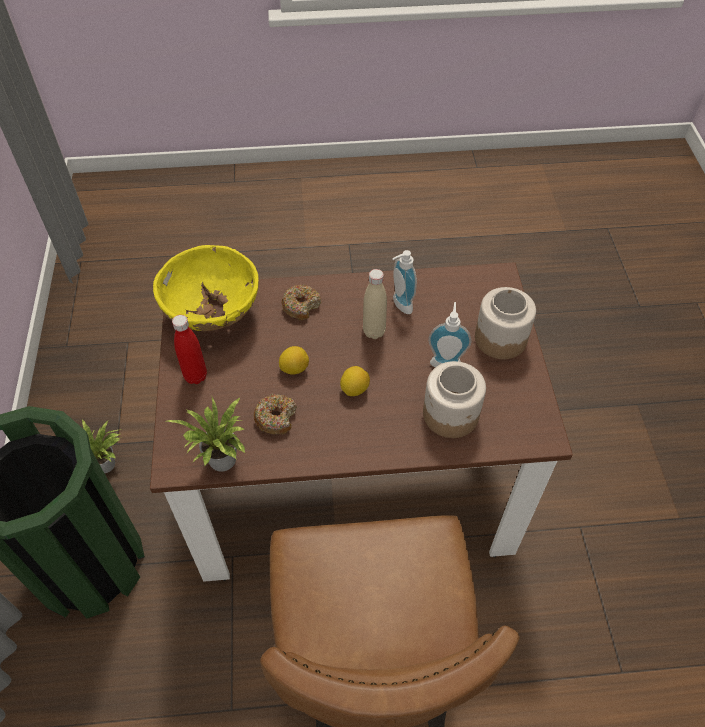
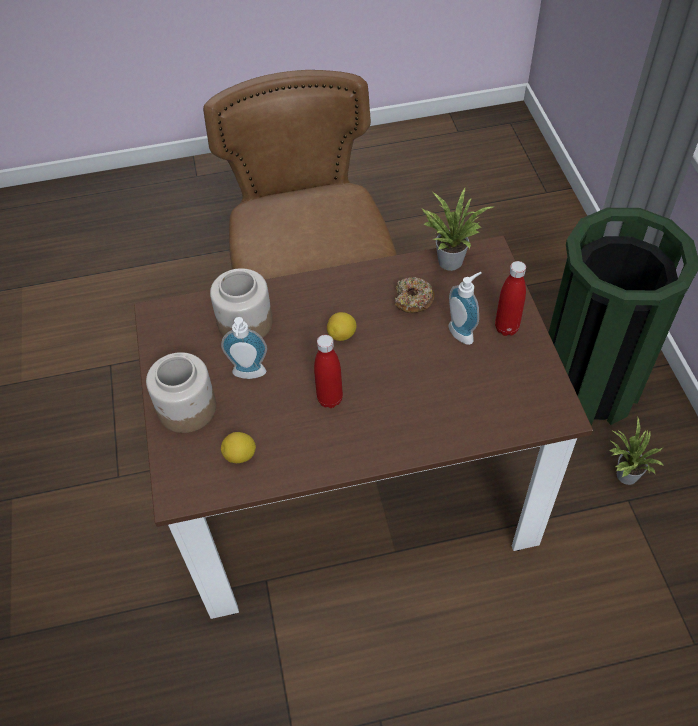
camera: 175 degrees right, 0 degrees up
yellow bowl [153,245,259,331] -> none
lemon [279,346,309,374] -> lemon moved to [221,432,256,463]
donut [282,285,322,320] -> none
beige bottle [363,269,387,339] -> red bottle [314,335,343,408]
soap dispenser [392,250,417,314] -> soap dispenser moved to [449,272,482,345]

